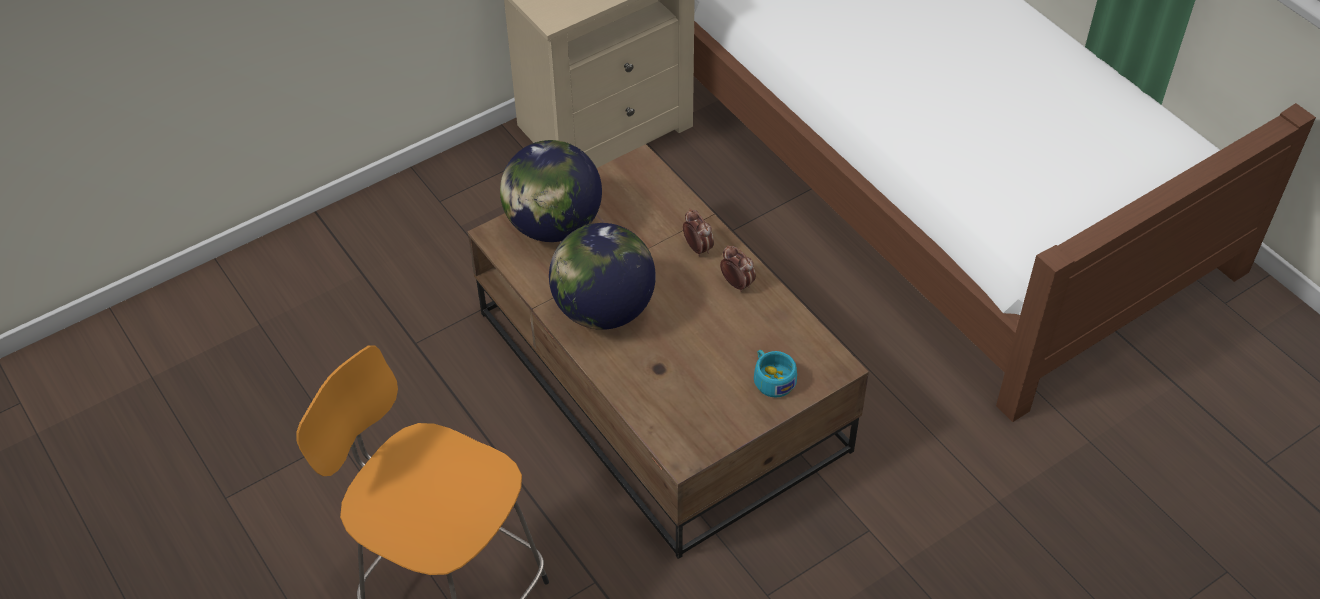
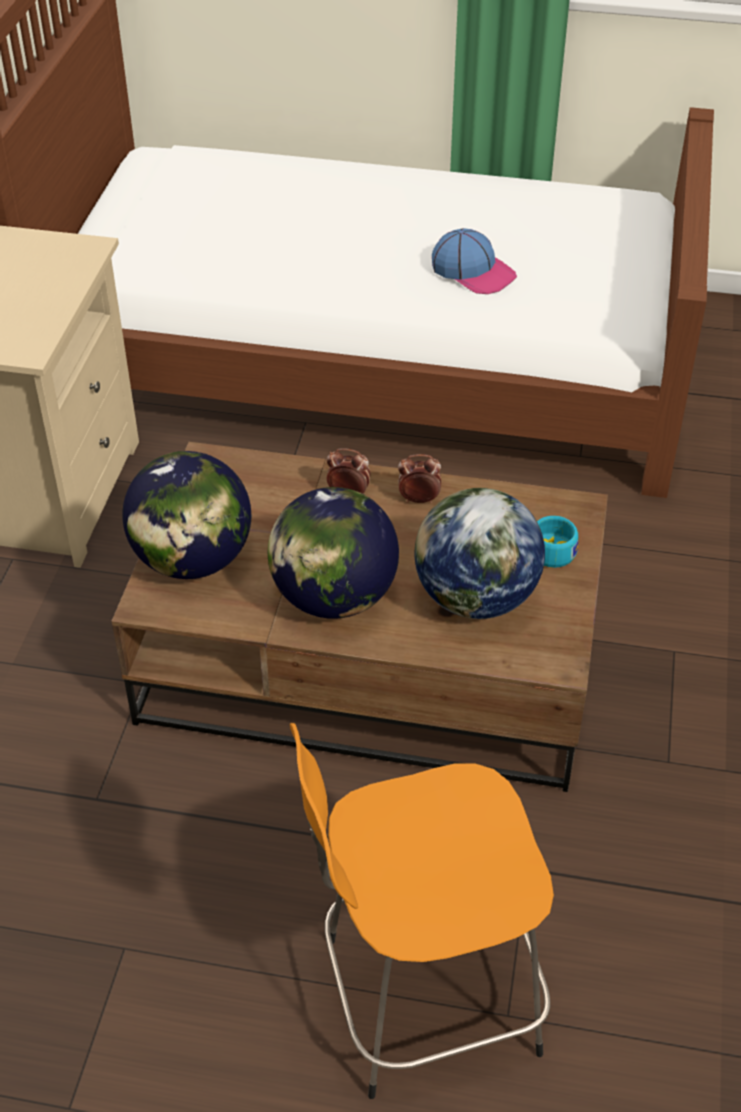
camera: 45 degrees left, 5 degrees down
none -> globe [414,488,545,619]
none -> cap [432,228,517,294]

